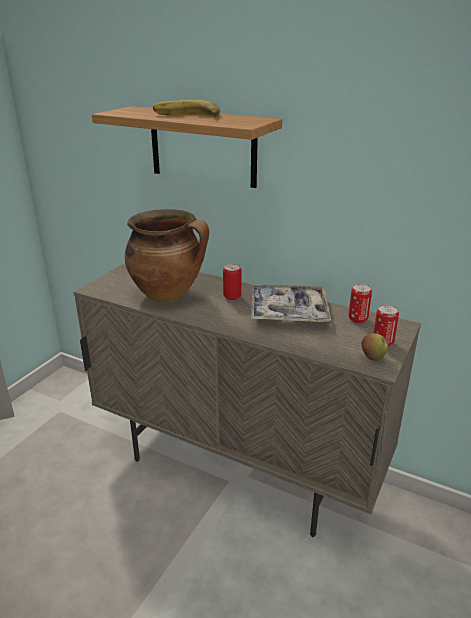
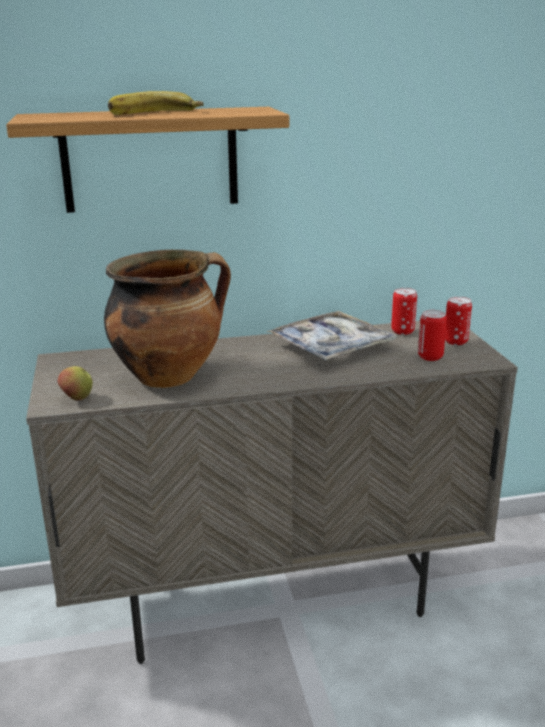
camera: 40 degrees left, 5 degrees down
can [223,264,241,300] -> can moved to [418,310,447,361]
apple [361,333,388,361] -> apple moved to [57,366,93,400]

